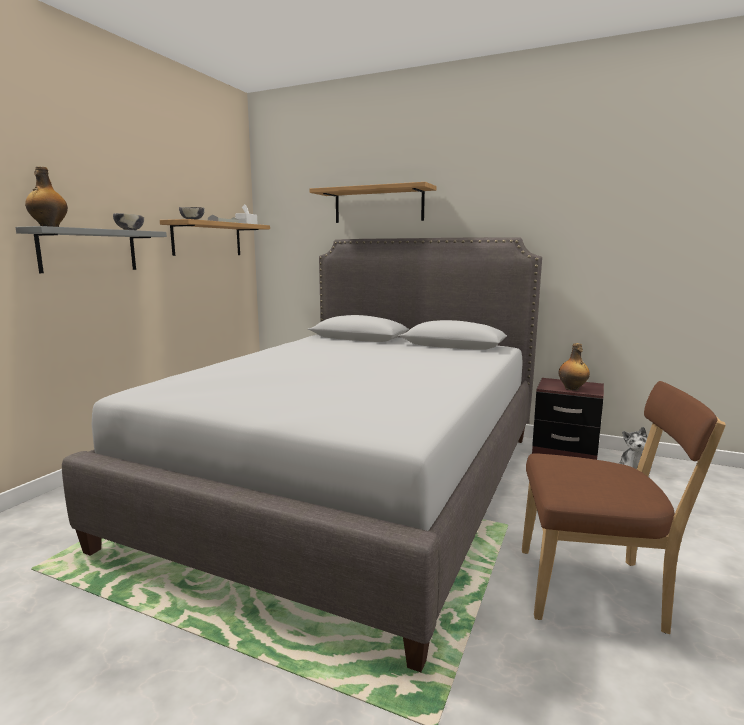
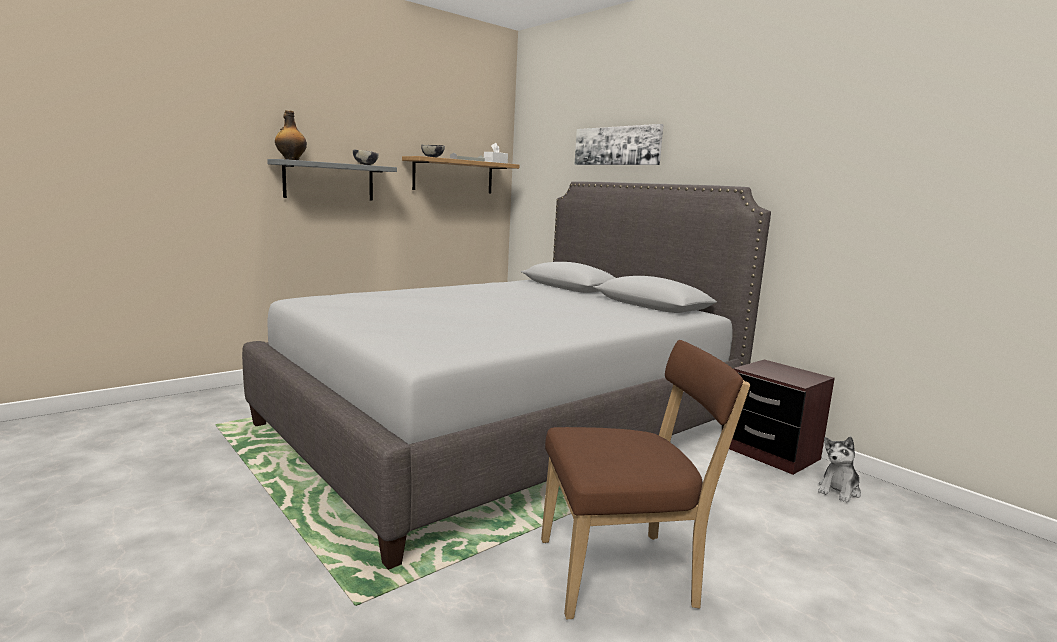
camera: 25 degrees right, 0 degrees up
shelf [309,182,437,223] -> picture [574,124,663,165]
brown chair [522,381,726,634] -> brown chair turned 45 degrees counterclockwise [541,340,750,619]
bottle [559,343,590,391] -> none

